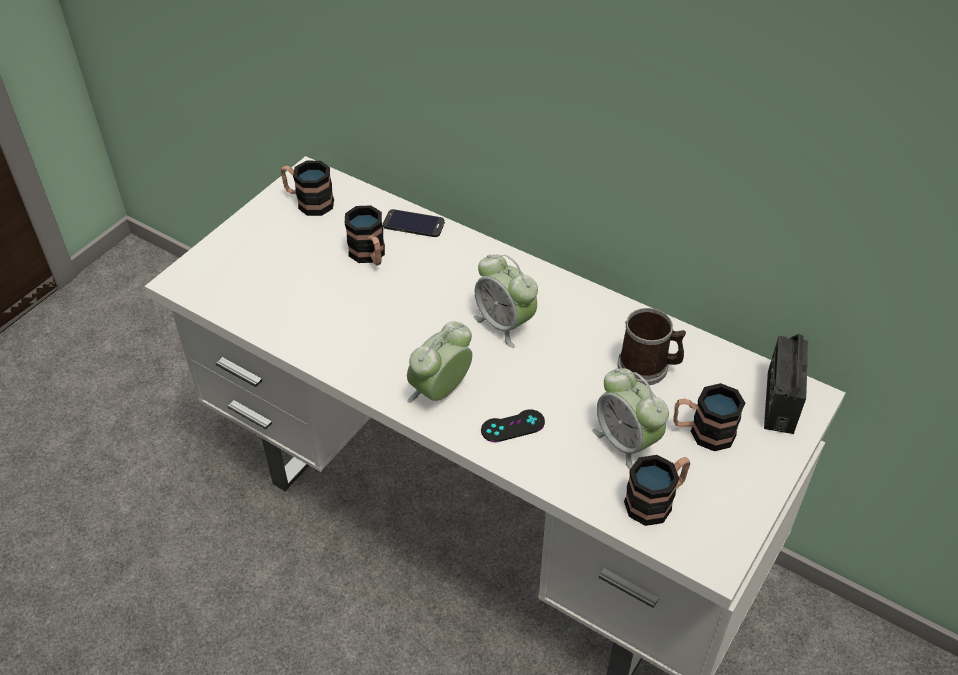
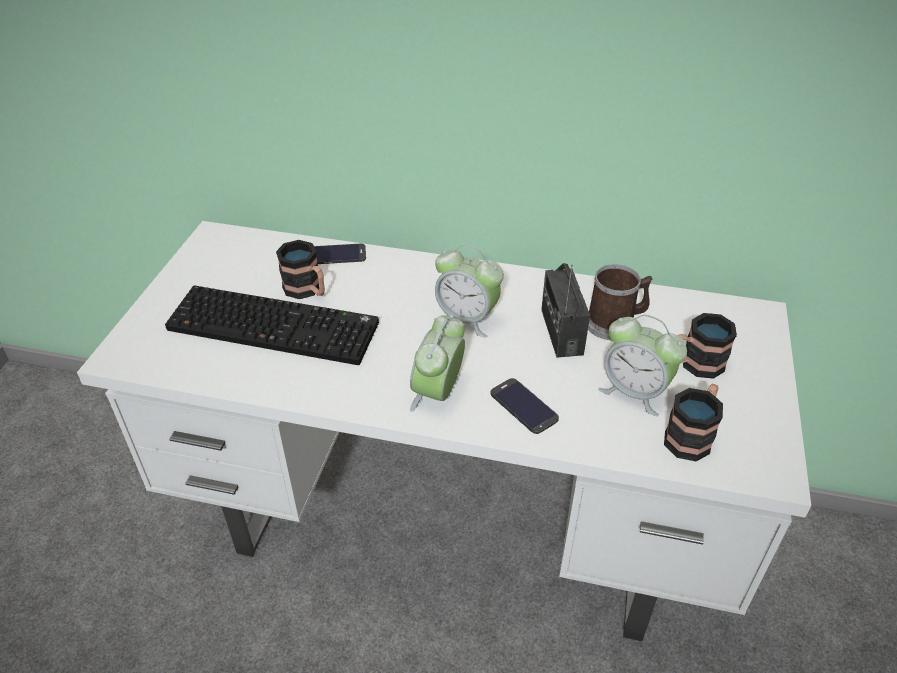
camera: 20 degrees left, 5 degrees down
mug [281,161,334,216] -> none
black game controller [481,409,545,442] -> phone [491,378,559,434]
radio [764,334,808,434] -> radio moved to [541,263,590,358]
none -> keyboard [165,286,379,365]

